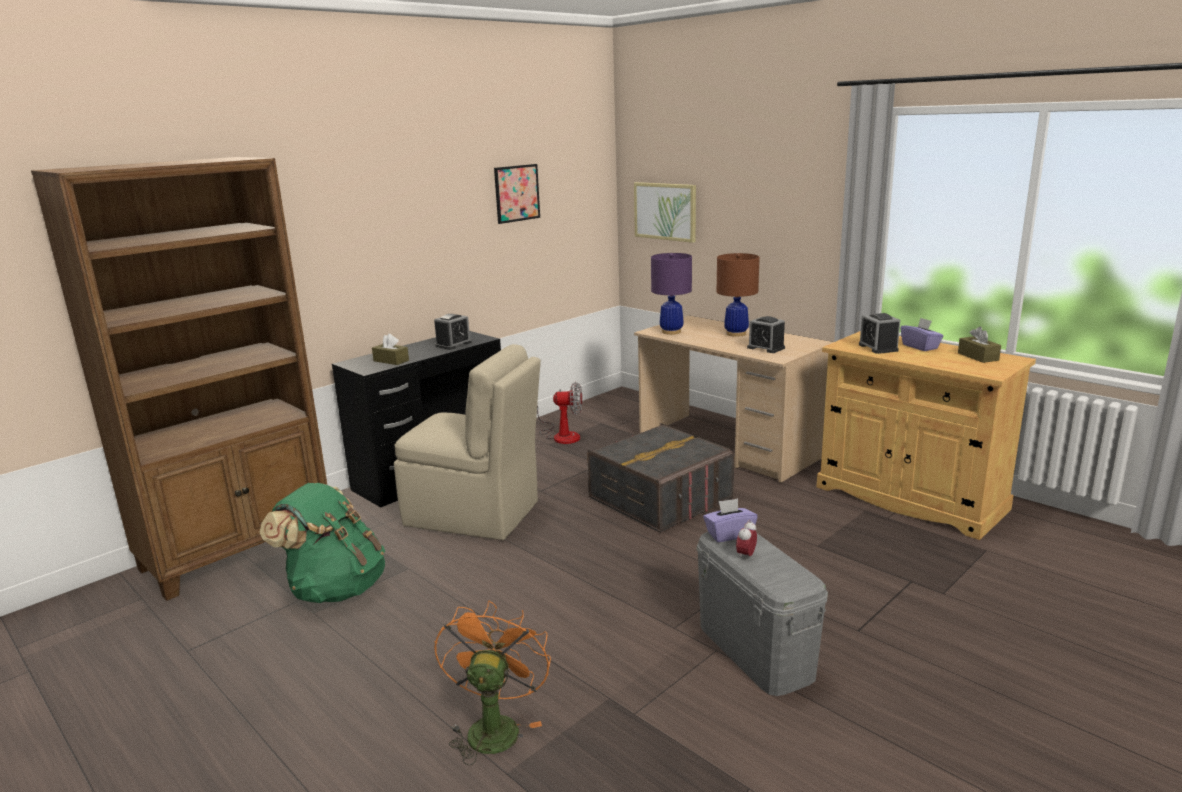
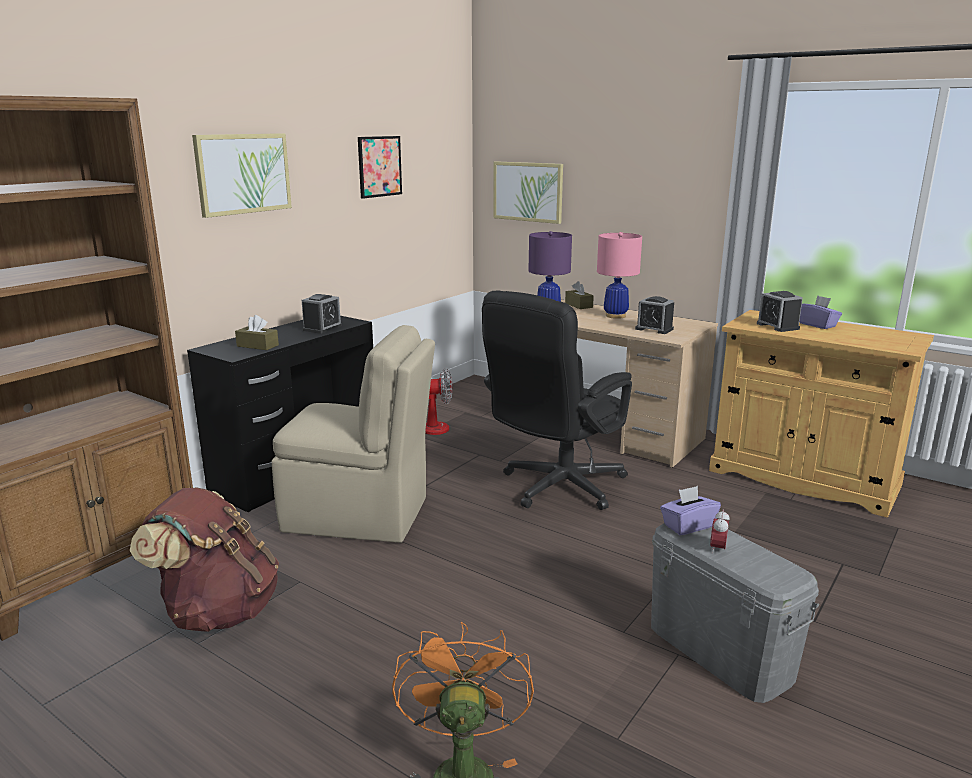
camera: 10 degrees left, 0 degrees up
green backpack [260,483,385,603] -> brown backpack [130,487,279,632]
grey storage box [587,423,734,533] -> black office chair [482,291,632,510]
brown table lamp [717,253,760,337] -> pink table lamp [597,232,642,319]
brown tissue box [958,327,1001,363] -> brown tissue box moved to [565,281,594,309]
none -> picture [192,133,292,218]

